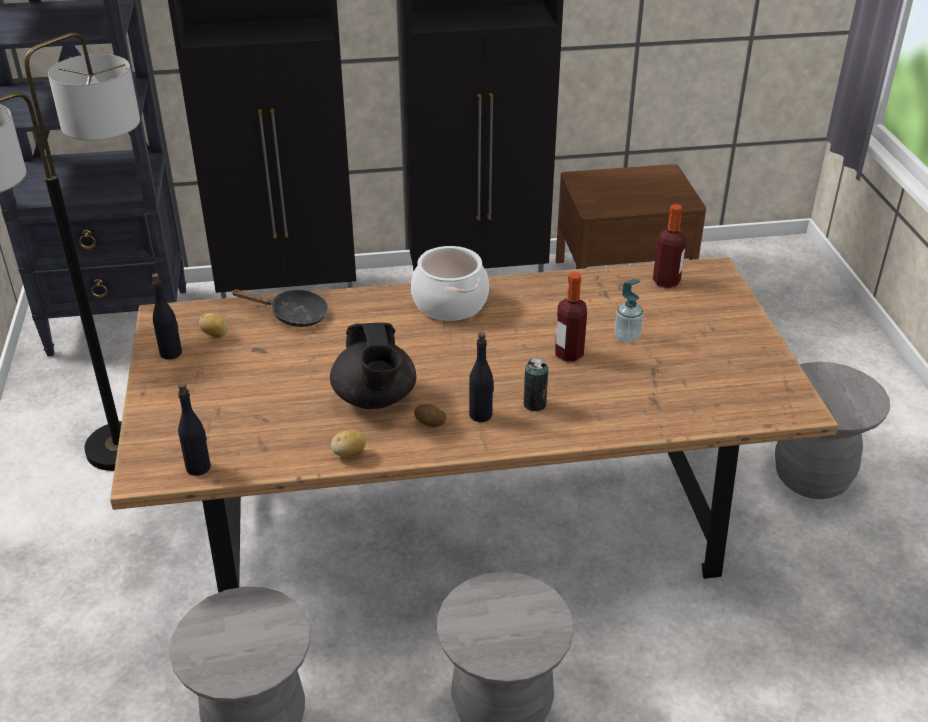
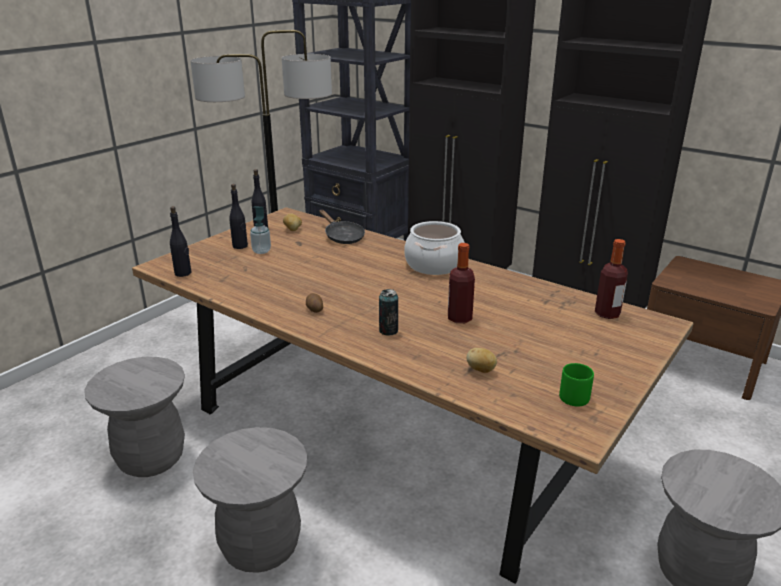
camera: 45 degrees right, 10 degrees down
black teapot [330,323,416,409] -> none
potato [331,430,366,457] -> potato moved to [467,348,497,373]
black bottle [469,332,494,422] -> black bottle moved to [229,184,248,249]
soap dispenser [614,279,644,342] -> soap dispenser moved to [250,206,271,254]
none -> green mug [559,363,594,407]

